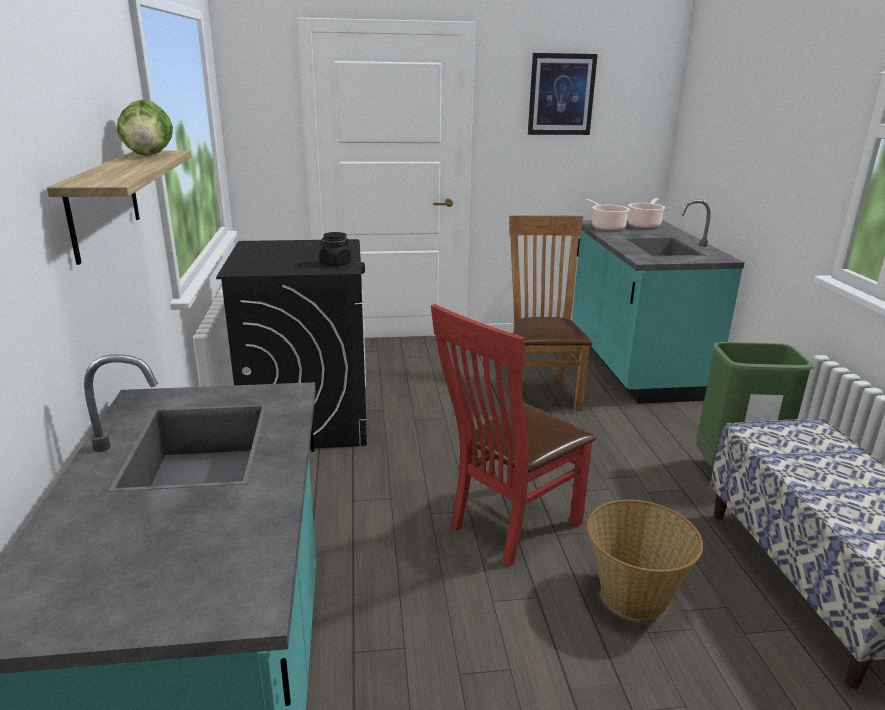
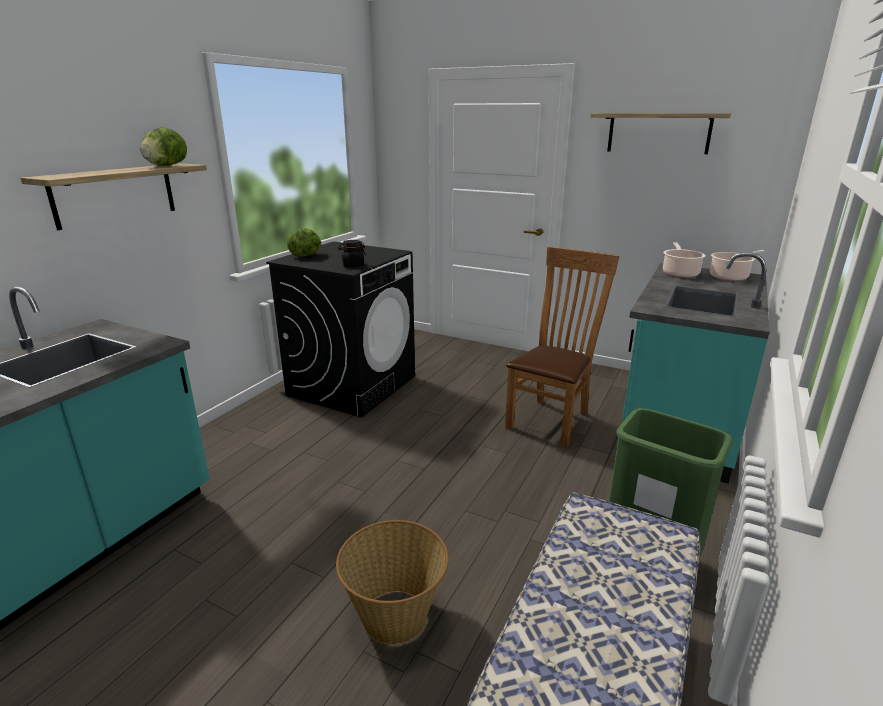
camera: 35 degrees right, 0 degrees up
red chair [431,304,596,567] -> none
picture [528,53,598,135] -> shelf [591,113,731,154]
none -> lettuce [287,228,321,257]

